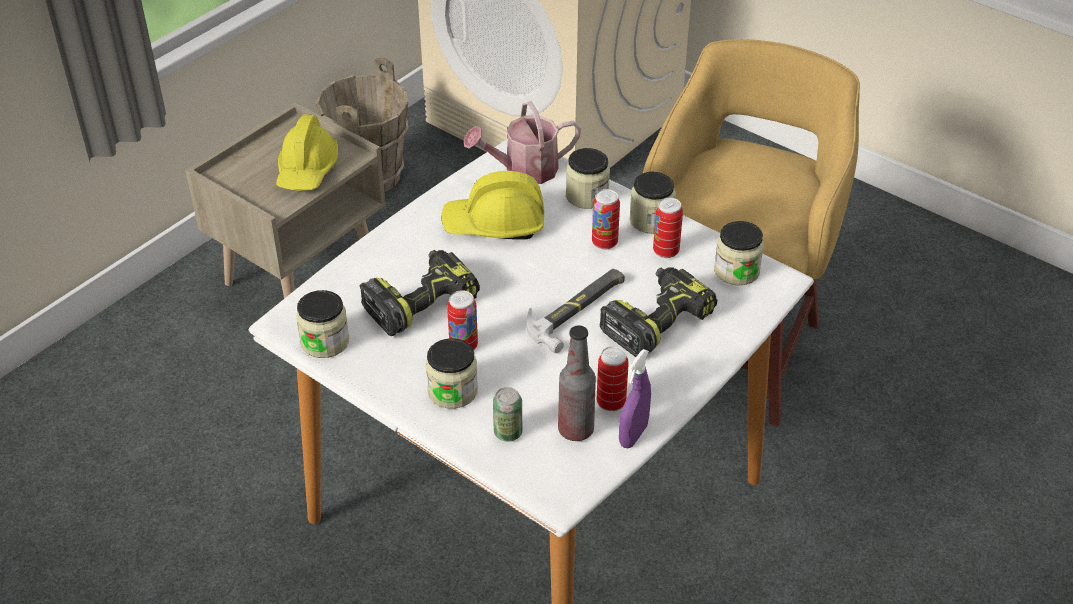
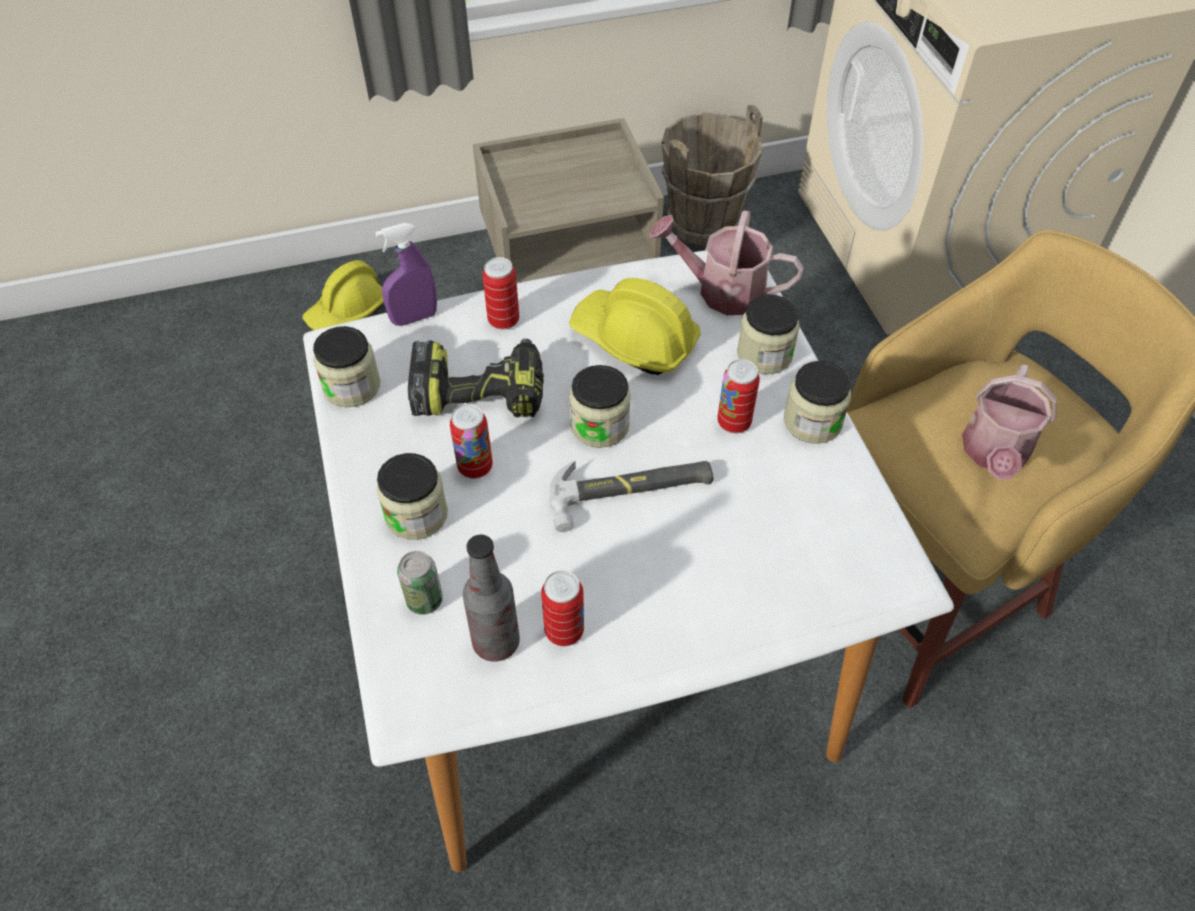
camera: 35 degrees right, 10 degrees up
yellow hard hat [276,114,338,191] -> yellow hard hat moved to [303,260,384,330]
power drill [600,267,717,357] -> none
purple spray bottle [619,349,651,448] -> purple spray bottle moved to [375,223,437,326]
can [653,198,683,258] -> can moved to [482,257,519,329]
jar [714,221,764,285] -> jar moved to [569,365,631,448]
none -> watering can [962,364,1057,480]

